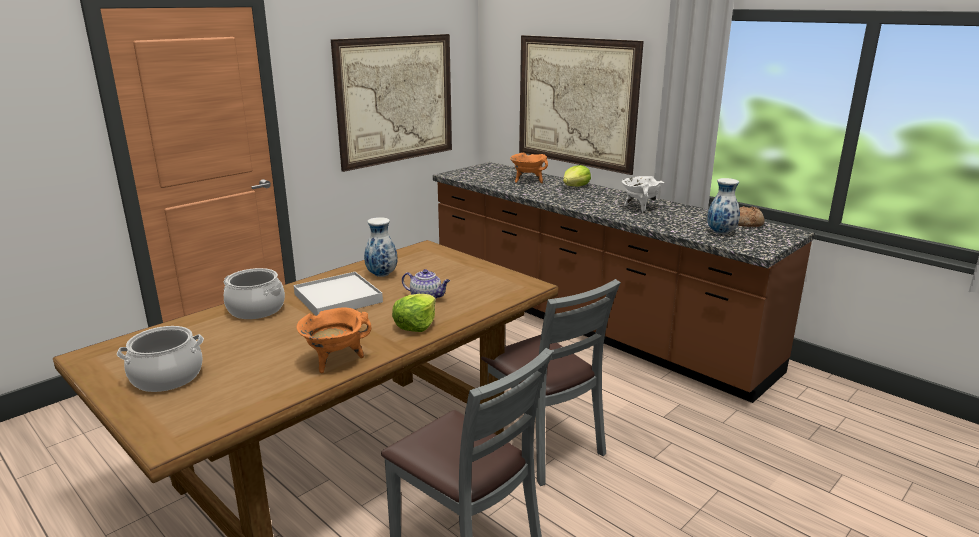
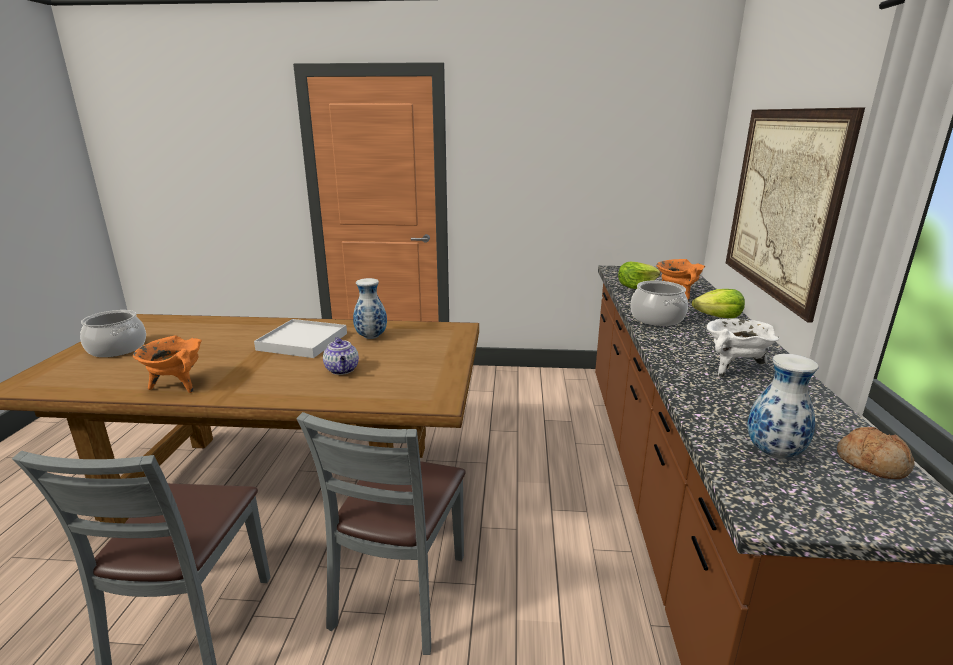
camera: 50 degrees right, 0 degrees up
cooking pot [224,268,285,319] -> cooking pot moved to [630,280,688,326]
picture [331,34,452,172] -> none
lettuce [392,294,436,332] -> lettuce moved to [618,262,660,289]

